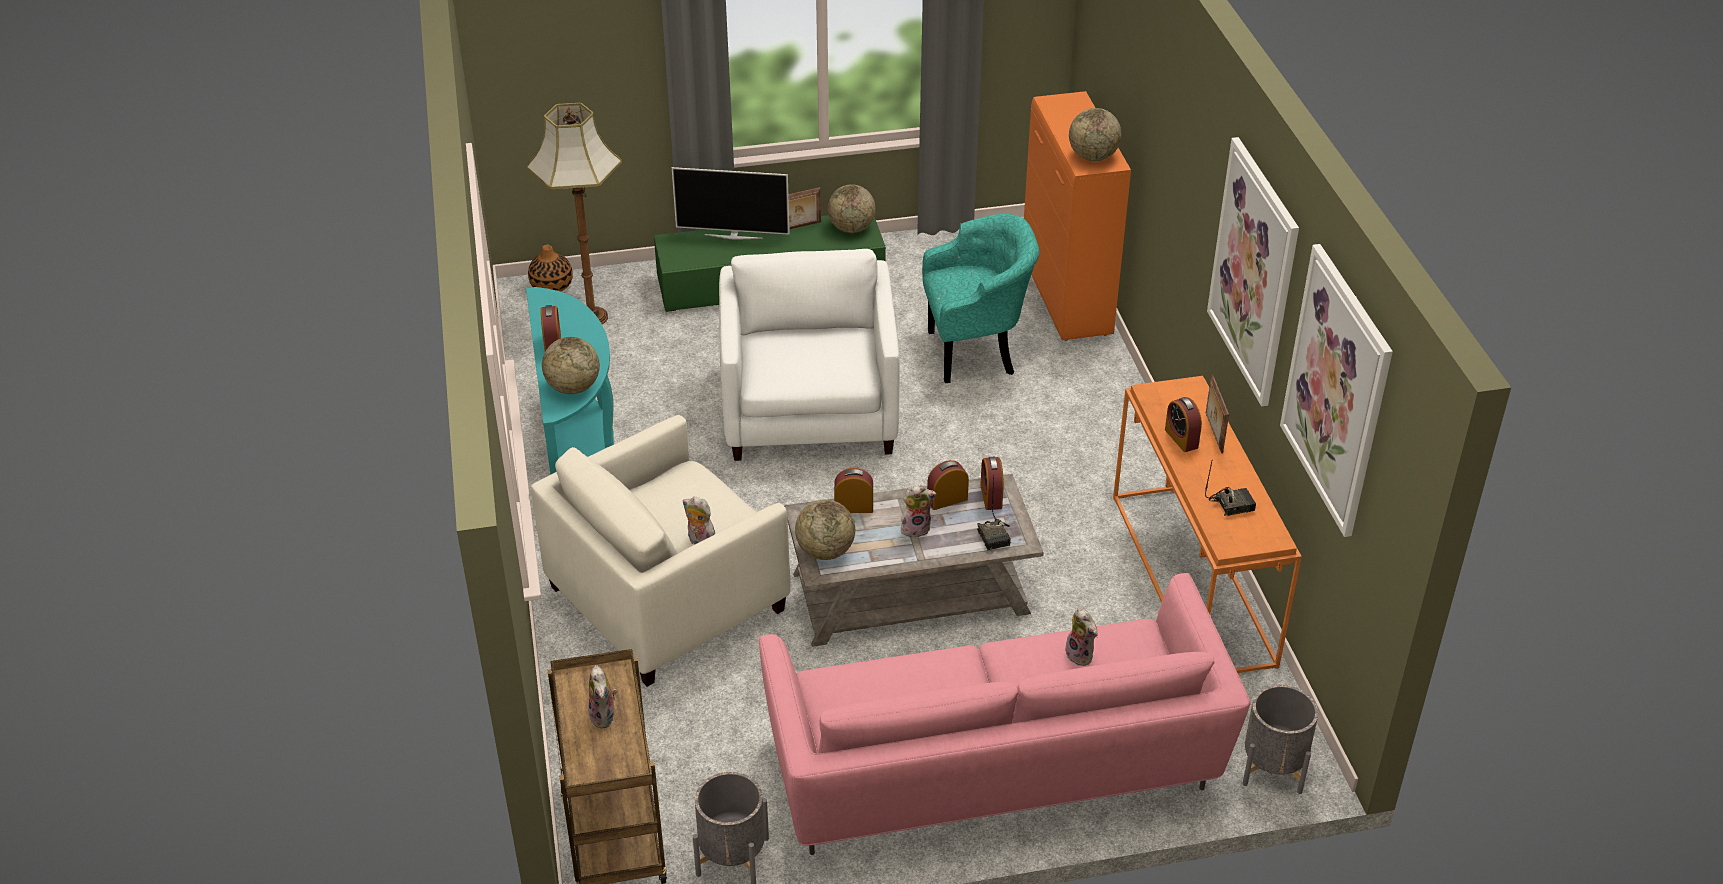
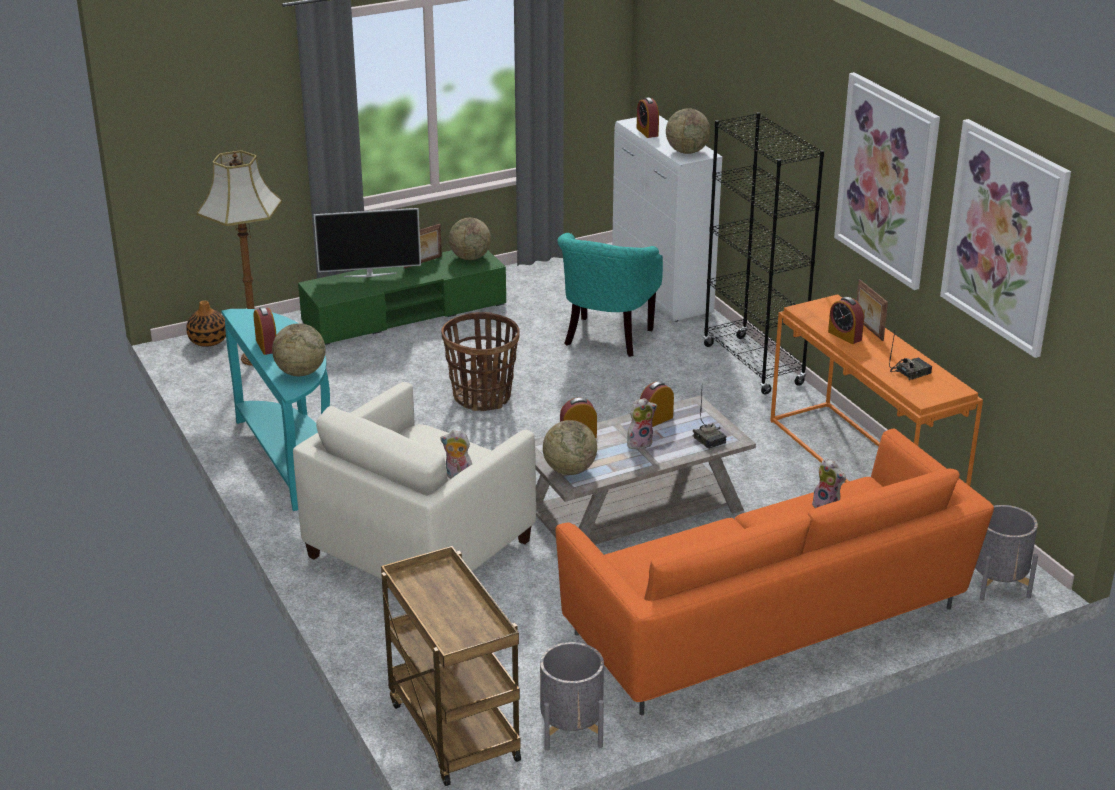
camera: 15 degrees left, 10 degrees down
plush toy [588,665,617,728] -> none
white armchair [719,249,900,461] -> basket [441,312,520,411]
pink sofa [759,573,1250,855] -> orange sofa [555,428,994,715]
turquoise armchair [922,214,1040,383] -> turquoise armchair turned 135 degrees clockwise [557,233,663,357]
alarm clock [980,456,1004,510] -> alarm clock moved to [637,97,659,138]
orange cabinet [1024,91,1131,341] -> white cabinet [612,115,722,322]
none -> black bookcase [703,112,824,395]

